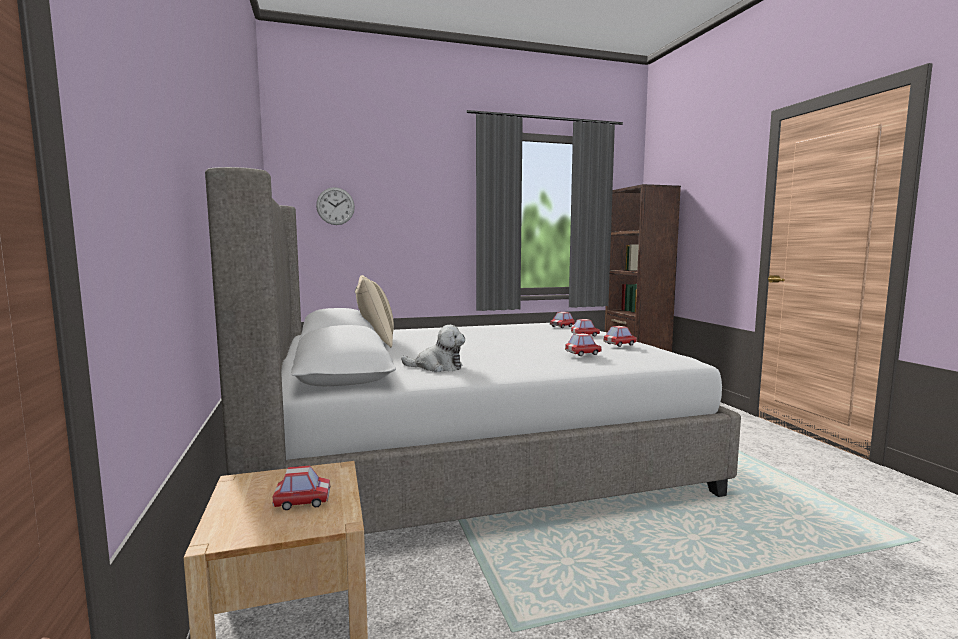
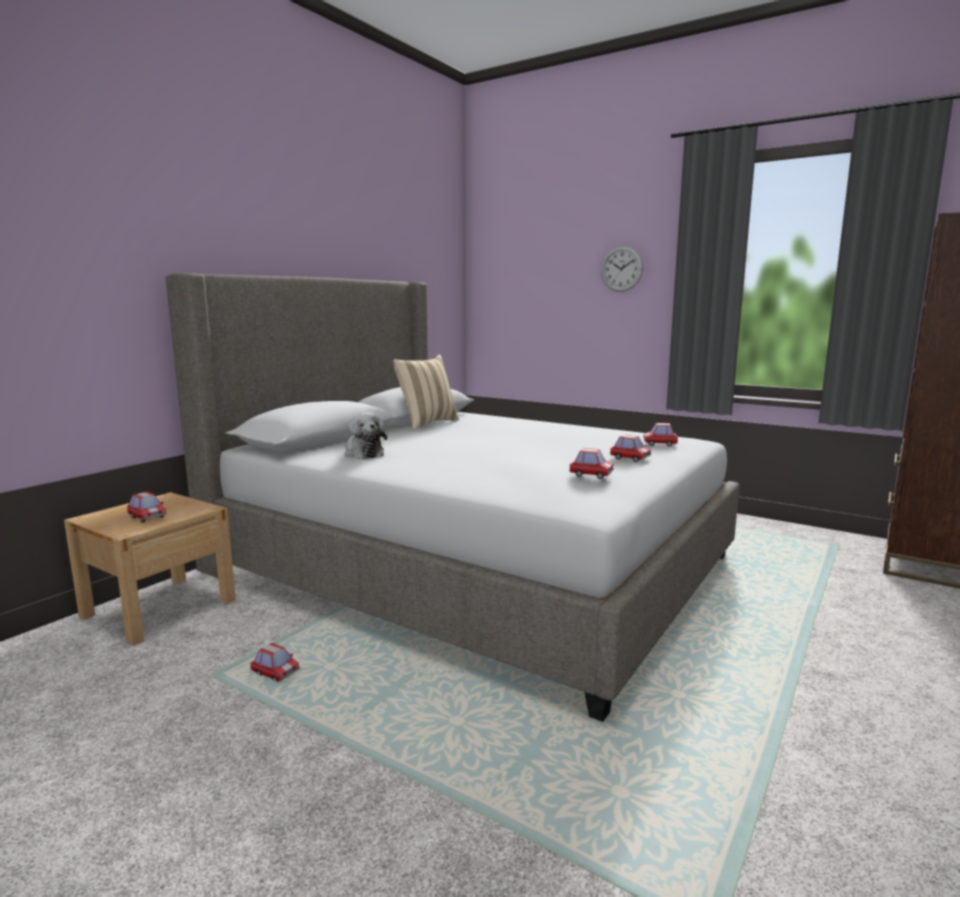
camera: 50 degrees right, 5 degrees up
wall clock [316,187,355,225] -> wall clock moved to [601,246,644,292]
toy car [565,333,602,356] -> toy car moved to [250,643,300,682]

